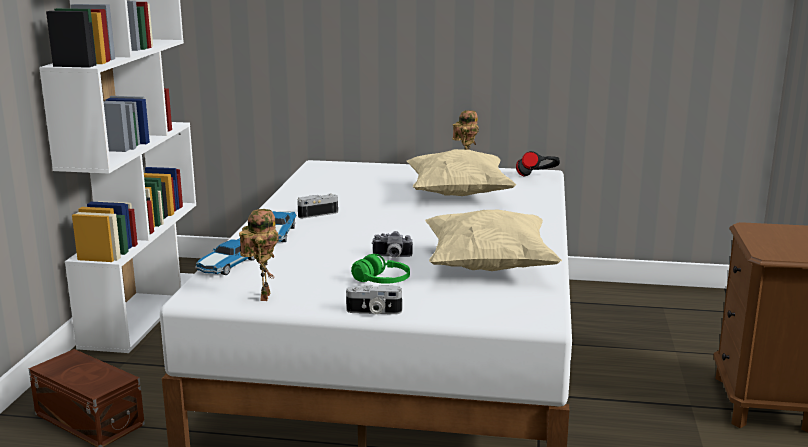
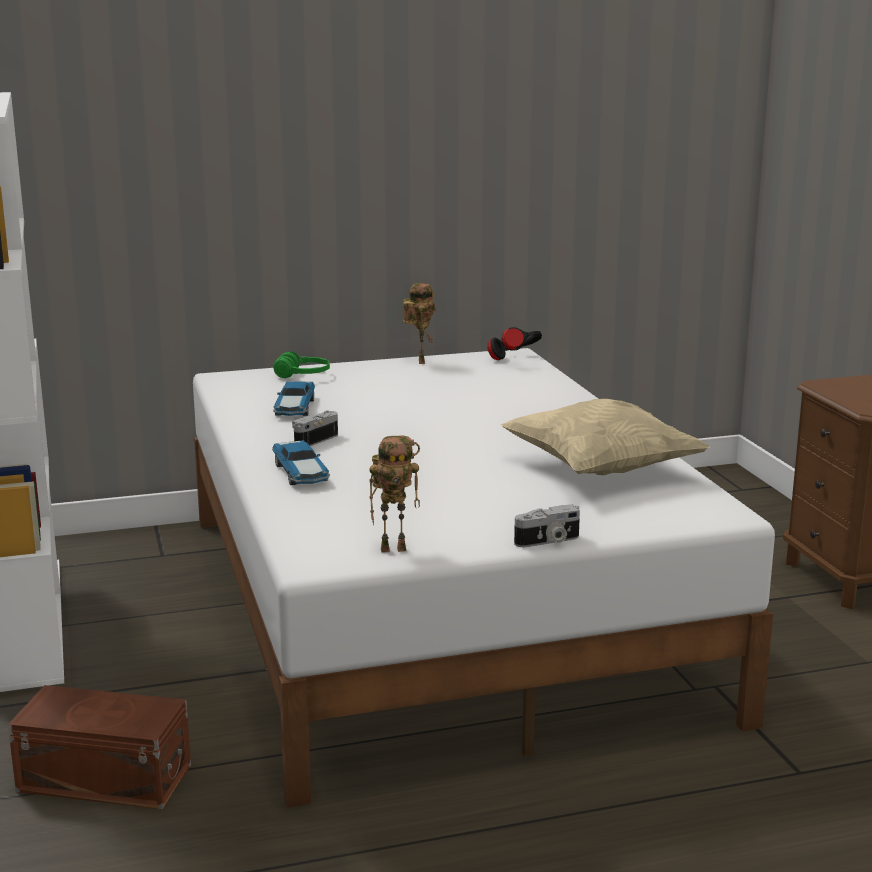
camera: 25 degrees left, 0 degrees up
toy car [195,238,255,275] -> toy car moved to [273,381,315,416]
toy robot [239,209,279,301] -> toy robot turned 105 degrees clockwise [369,435,420,553]
green headphones [351,254,410,284] -> green headphones moved to [273,351,330,378]
camera [372,231,413,258] -> none
beige pillow [407,149,516,196] -> none

